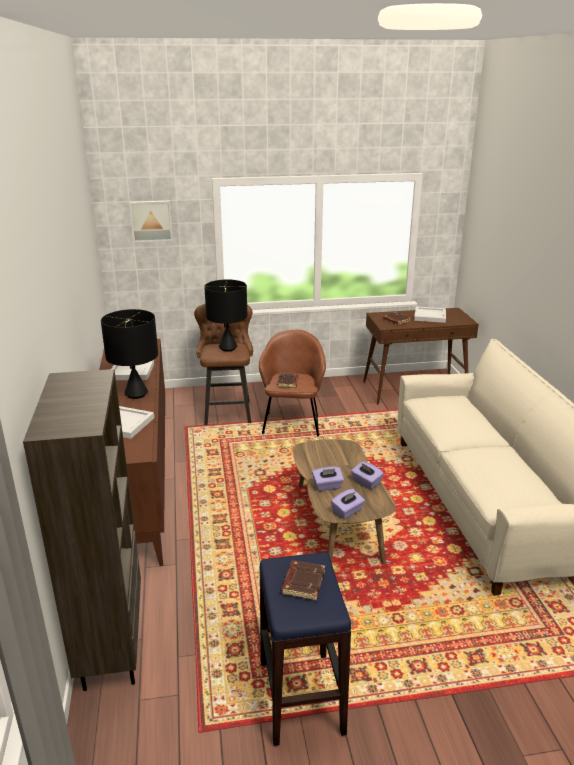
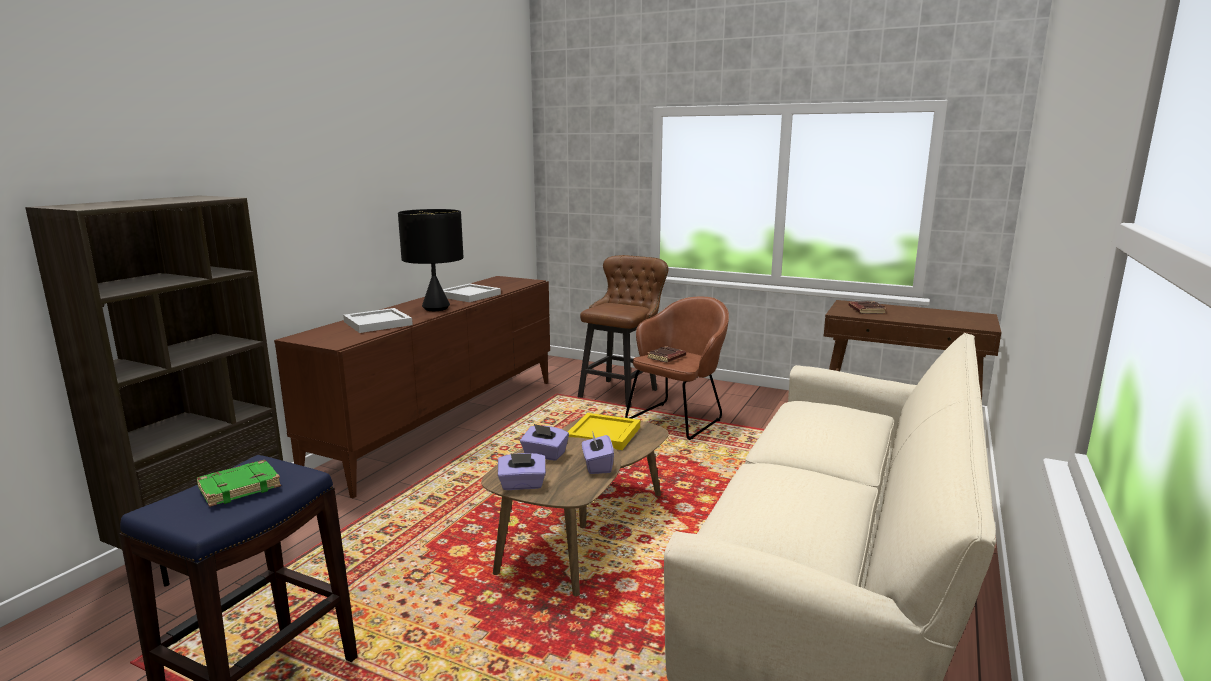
camera: 35 degrees right, 10 degrees down
picture [129,201,173,242] -> none
black table lamp [204,279,247,352] -> none
brown book [281,560,325,600] -> green book [196,460,281,507]
white tray [414,306,446,323] -> none
none -> yellow tray [568,413,640,450]

